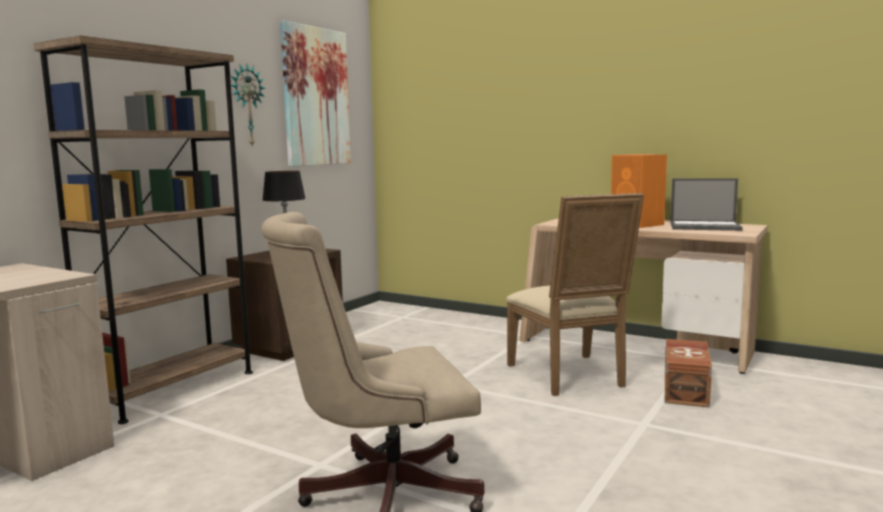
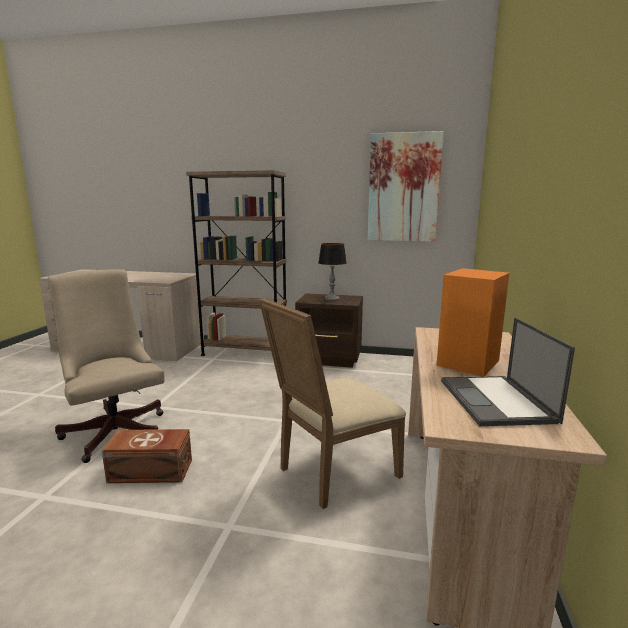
camera: 70 degrees right, 5 degrees up
wall clock [231,64,265,147] -> none
brown storage box [665,339,712,408] -> brown storage box moved to [102,429,192,483]

